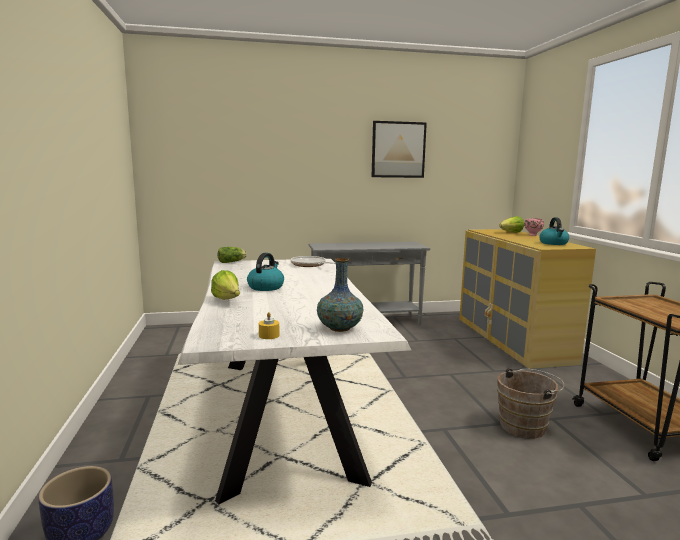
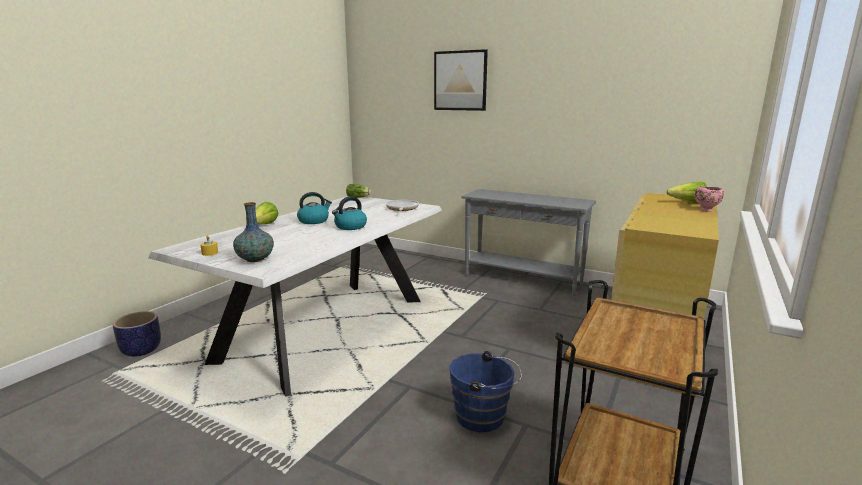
camera: 40 degrees right, 5 degrees up
picture [372,121,427,178] -> picture moved to [434,49,488,111]
brown bucket [497,368,565,439] -> blue bucket [449,351,522,432]
kettle [539,217,569,245] -> kettle moved to [332,196,367,230]

